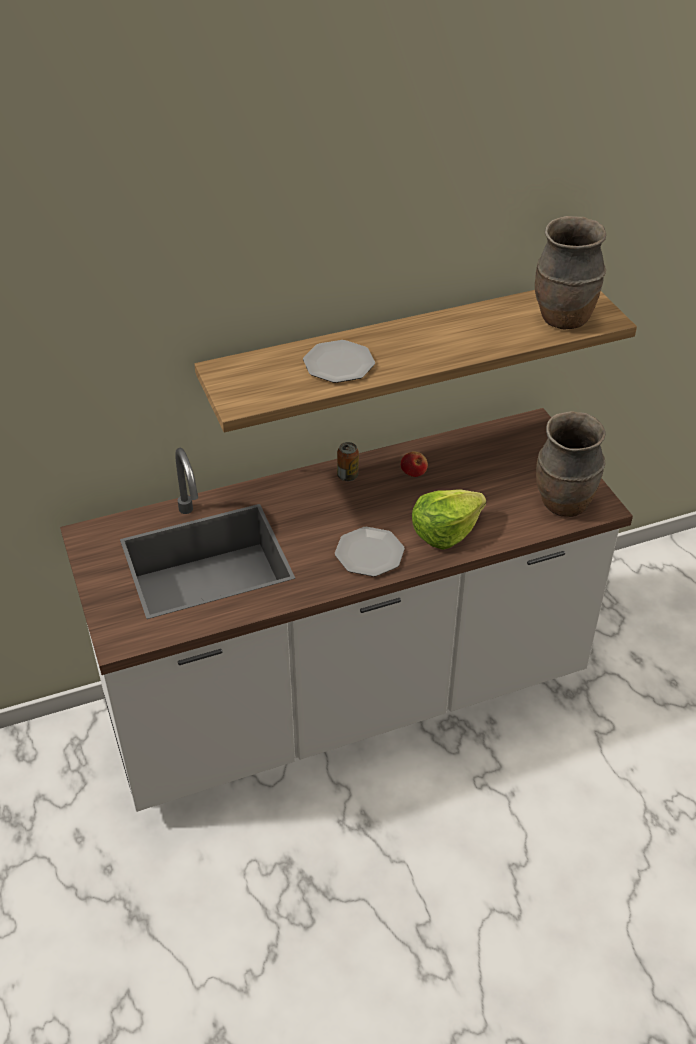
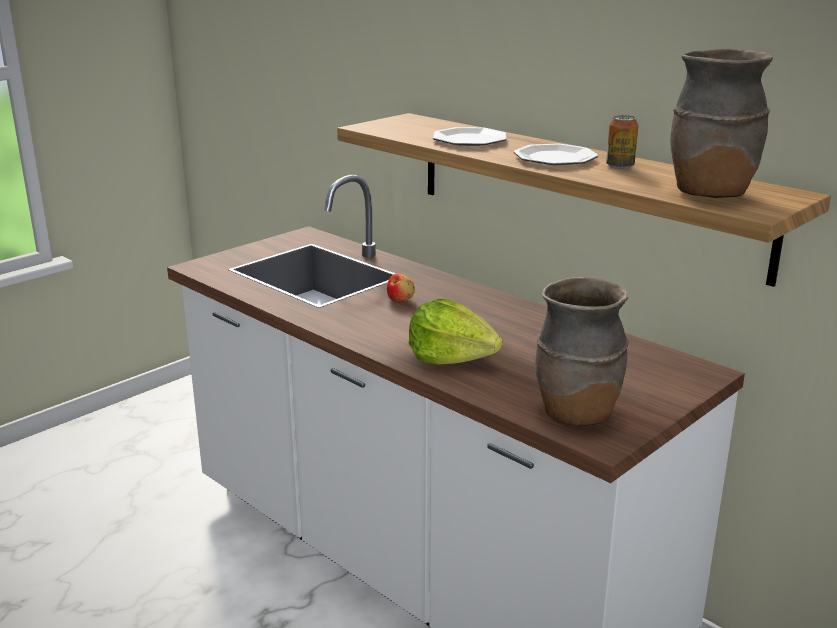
camera: 65 degrees right, 20 degrees down
plate [335,527,405,577] -> plate moved to [514,144,598,165]
can [337,442,359,481] -> can moved to [606,115,638,169]
apple [401,452,428,477] -> apple moved to [387,273,415,302]

